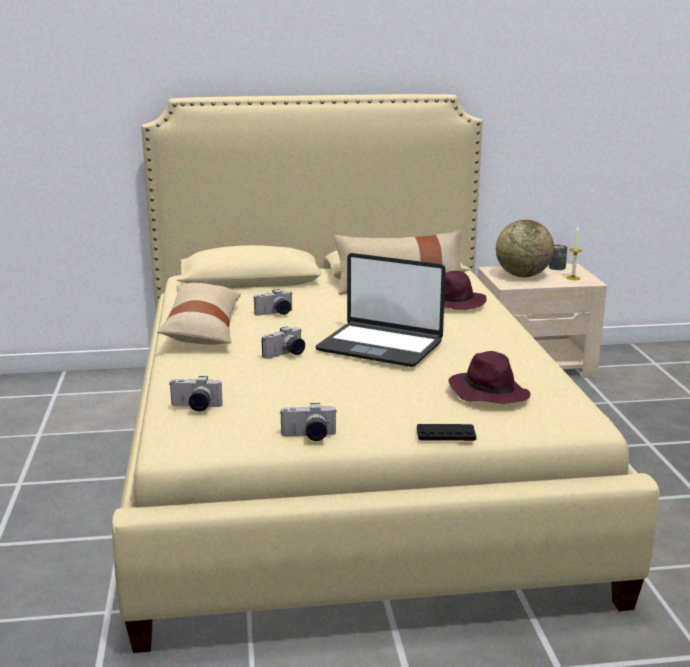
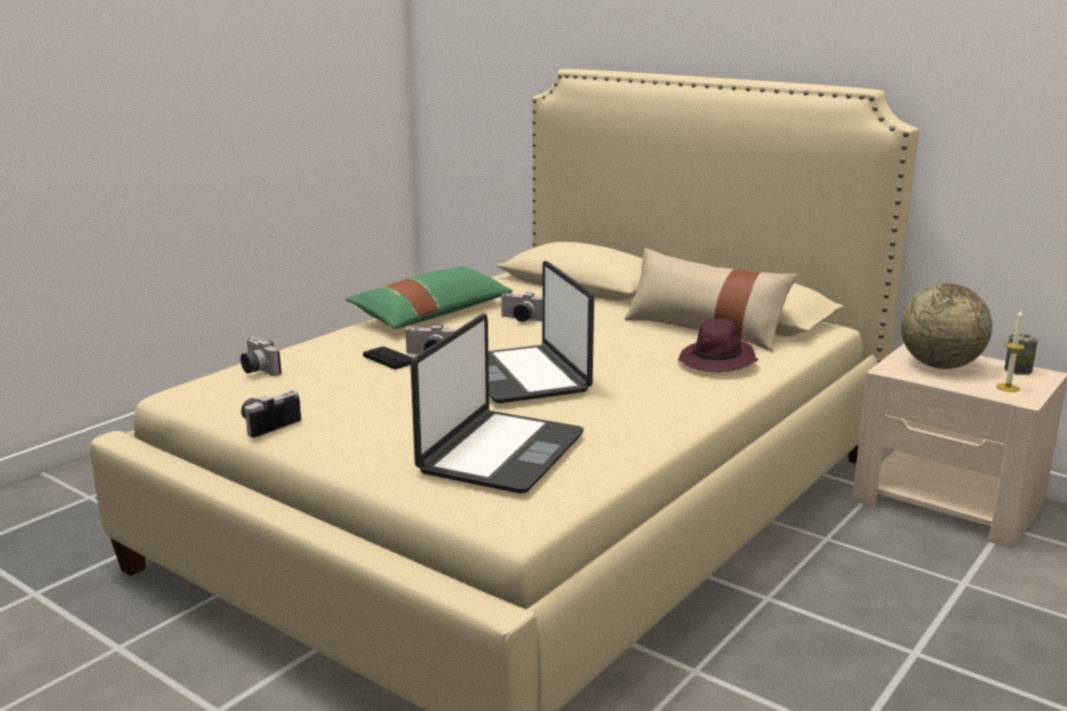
camera: 45 degrees right, 0 degrees up
beige pillow [157,283,241,345] -> green pillow [345,266,513,329]
camera [280,403,336,441] -> camera turned 90 degrees clockwise [241,391,301,437]
black game controller [417,424,476,441] -> black game controller moved to [363,346,413,369]
purple hat [449,351,530,403] -> laptop [411,314,584,493]

